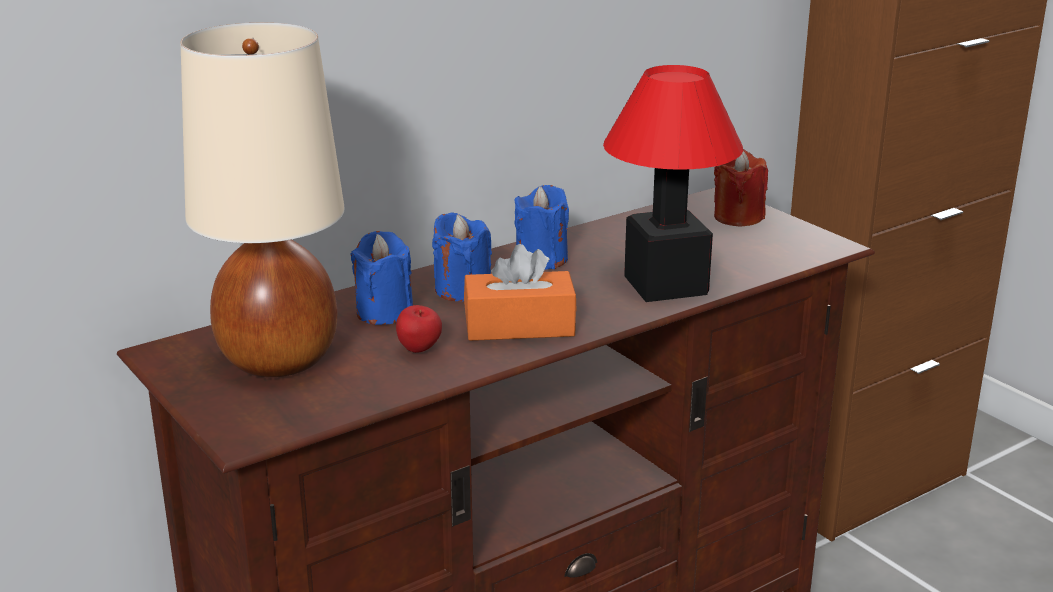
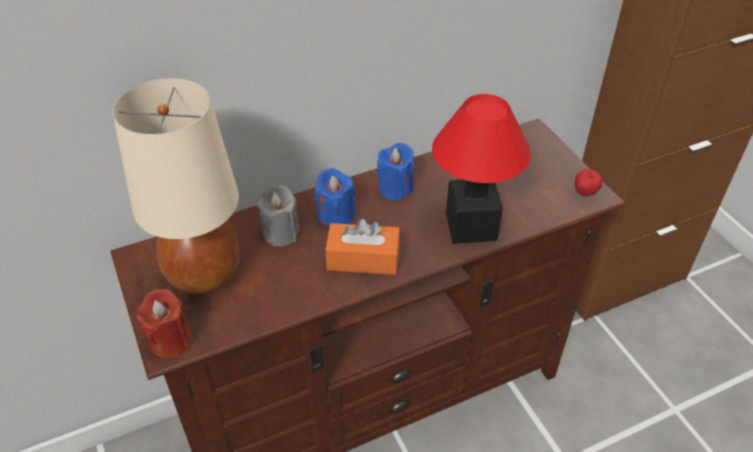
camera: 10 degrees right, 20 degrees up
blue candle [350,231,413,325] -> grey candle [257,185,300,247]
apple [396,305,442,353] -> apple moved to [574,169,602,196]
red candle [714,149,768,227] -> red candle moved to [137,289,192,358]

